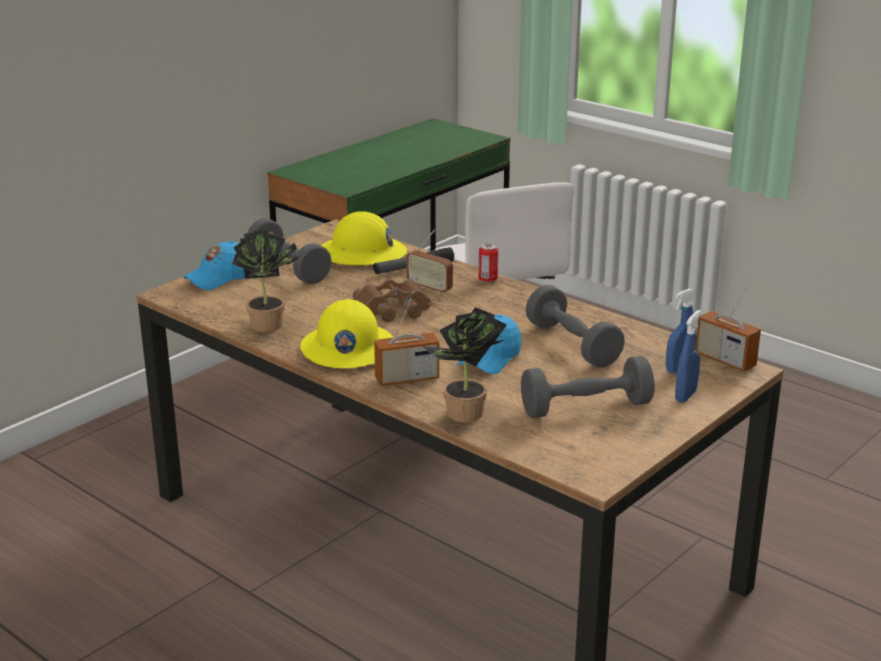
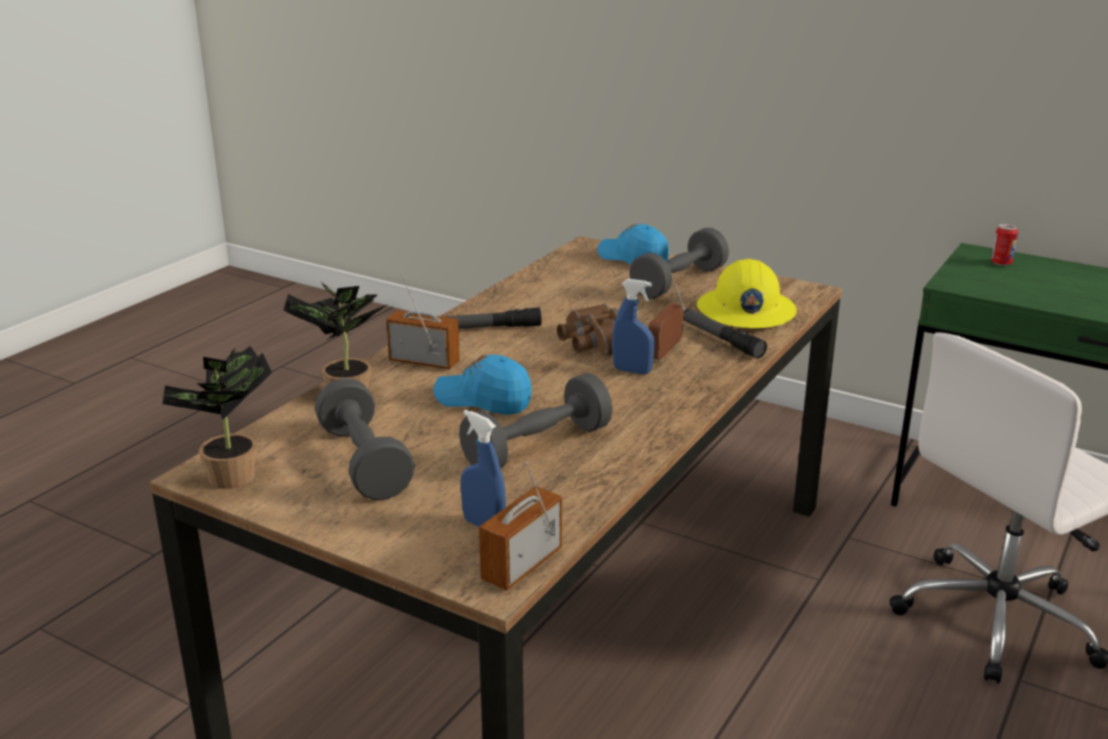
camera: 80 degrees right, 0 degrees up
potted plant [232,231,303,332] -> potted plant moved to [157,346,272,489]
yellow hard hat [300,299,393,368] -> flashlight [443,308,541,329]
radio [374,291,439,386] -> radio turned 135 degrees clockwise [386,274,460,369]
can [479,243,498,283] -> can moved to [991,224,1018,266]
blue spray bottle [675,310,701,403] -> blue spray bottle moved to [612,279,655,374]

